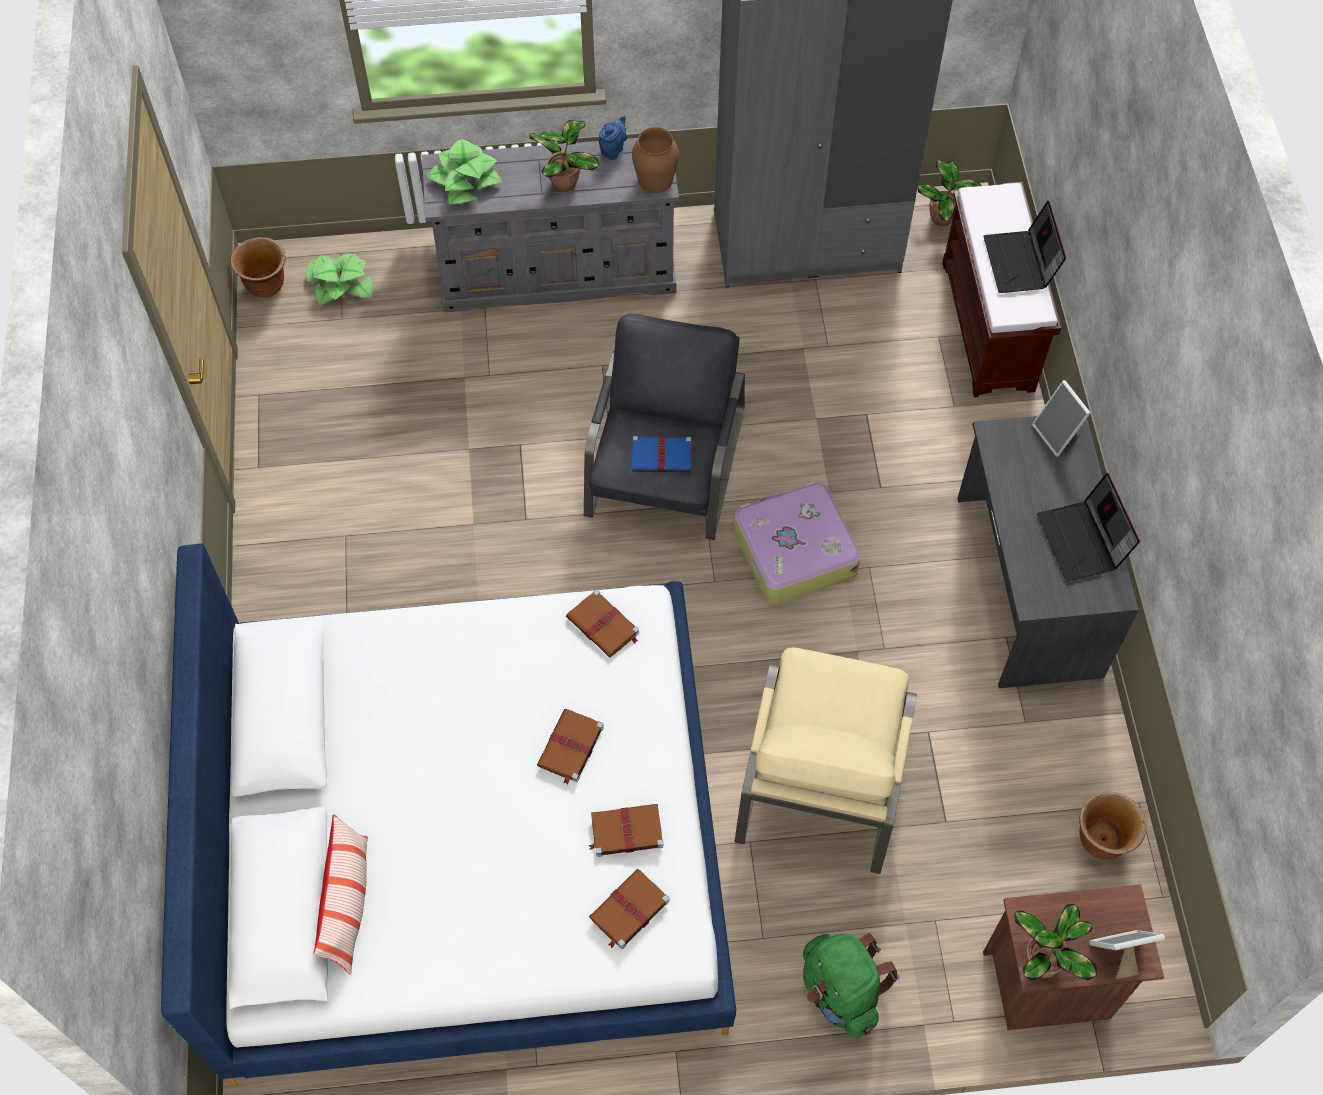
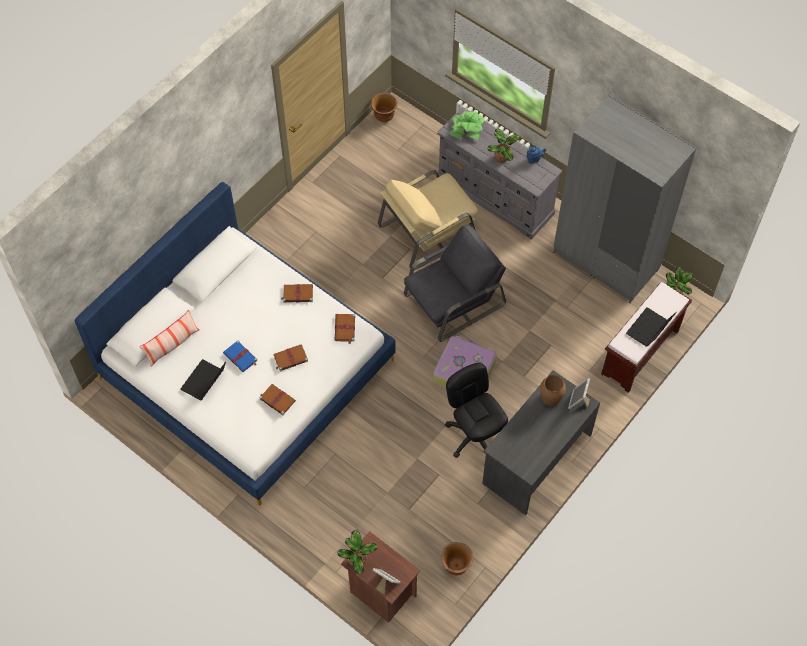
camera: 45 degrees right, 0 degrees up
potted plant [306,254,372,306] -> none
brown book [589,869,670,949] -> brown book moved to [281,284,313,303]
brown vase [632,127,679,193] -> brown vase moved to [540,375,566,406]
blue book [632,436,696,472] -> blue book moved to [223,340,258,372]
beige armchair [735,648,917,874] -> beige armchair moved to [378,170,478,270]
green backpack [803,933,900,1039] -> none
laptop [1037,473,1140,582] -> laptop moved to [180,359,226,400]
none -> black office chair [445,363,508,458]

